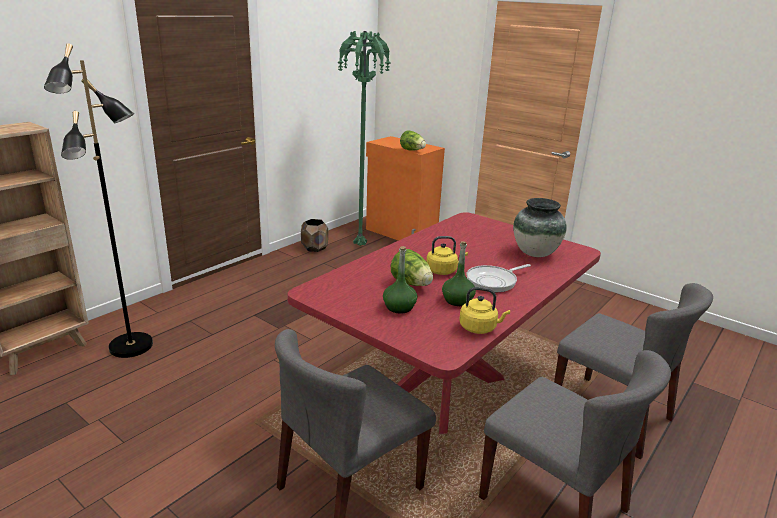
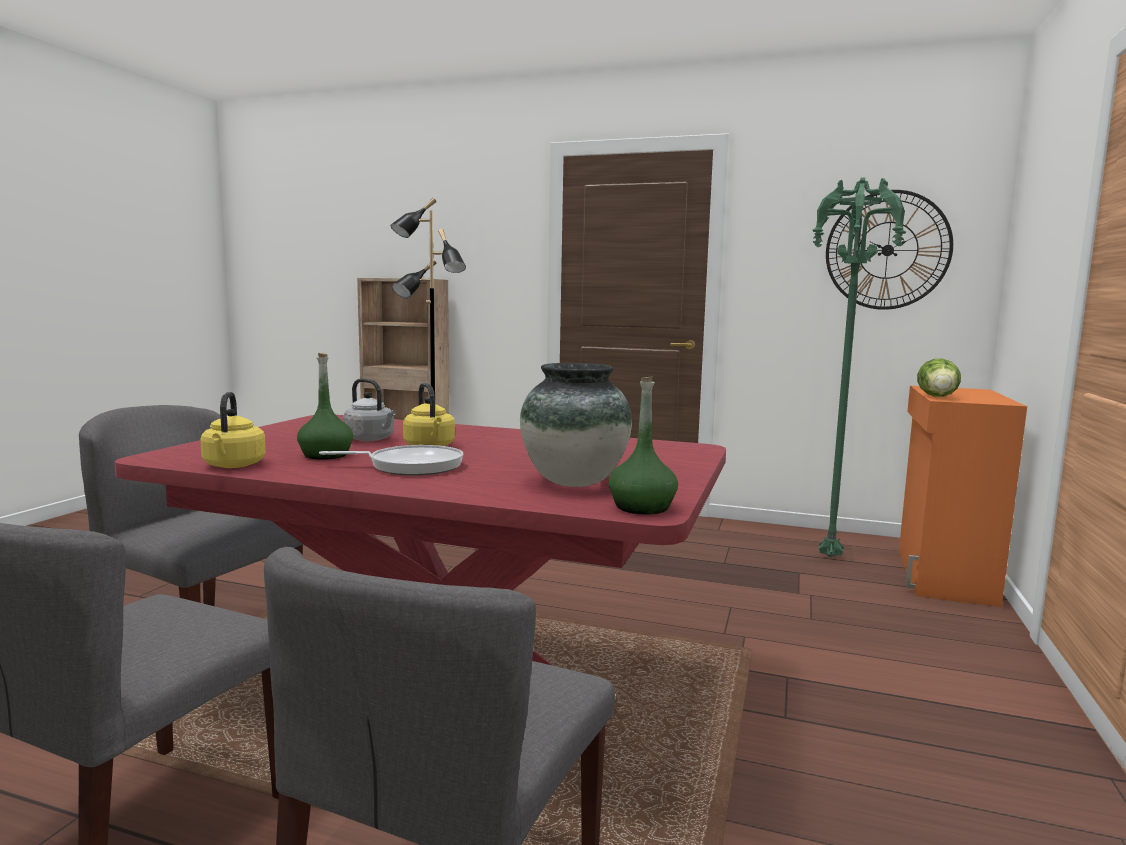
camera: 70 degrees right, 15 degrees down
brown planter [301,219,328,252] -> none
green bottle [383,246,417,313] -> green bottle moved to [609,376,678,514]
lettuce [391,249,433,286] -> grey kettle [343,378,396,441]
frying pan [466,264,531,292] -> frying pan turned 135 degrees clockwise [319,445,464,476]
none -> wall clock [826,190,953,310]

